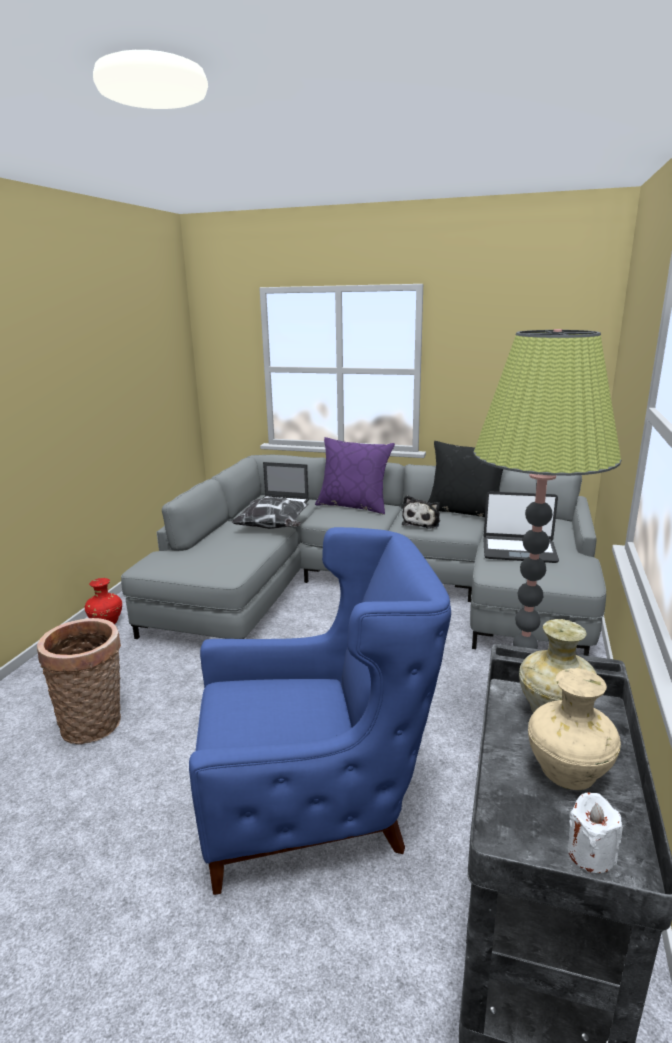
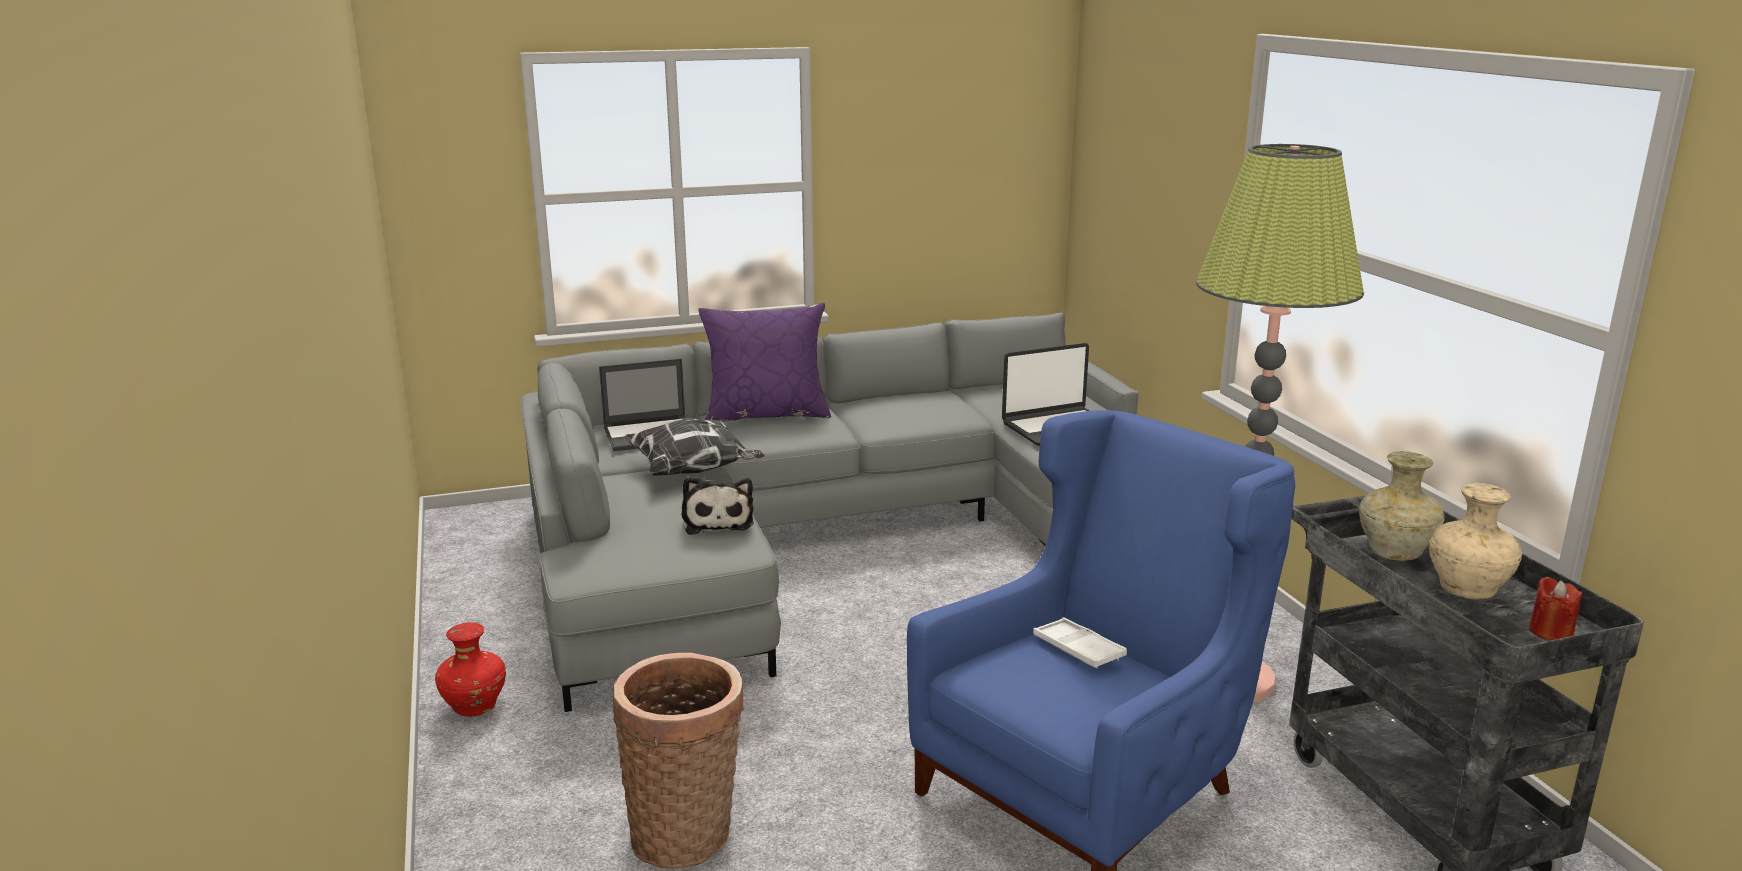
camera: 35 degrees left, 0 degrees up
plush toy [402,495,440,529] -> plush toy moved to [682,476,754,535]
black pillow [428,441,503,517] -> none
white candle [568,792,623,873] -> red candle [1529,577,1583,641]
none -> white tray [1033,617,1127,668]

